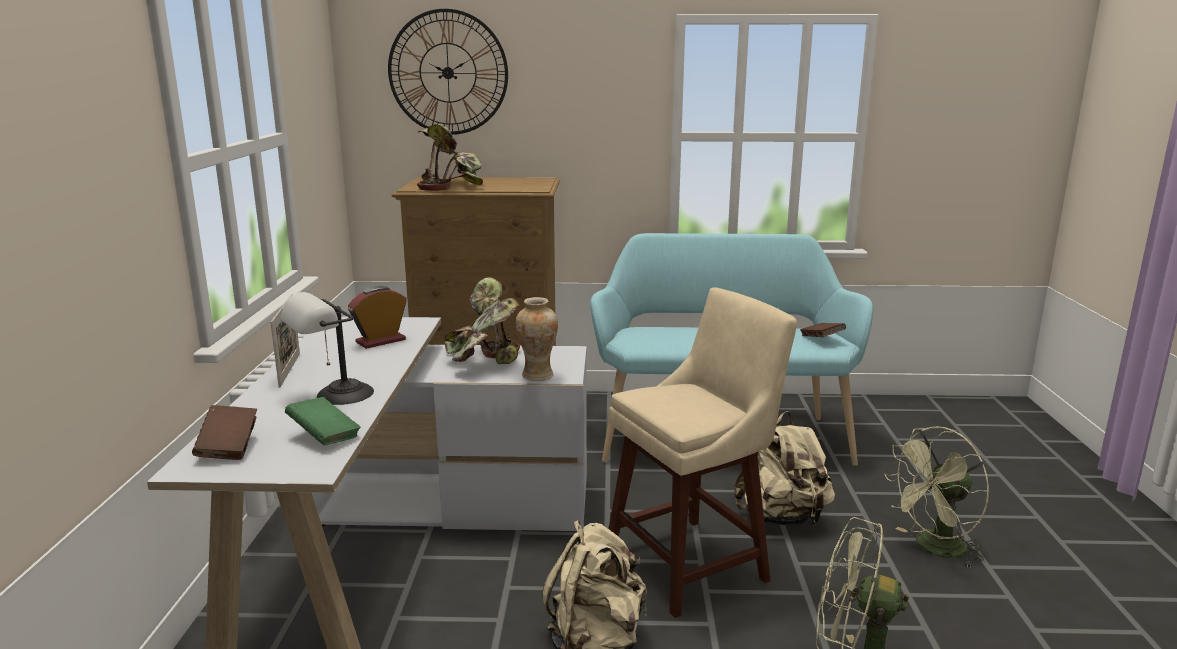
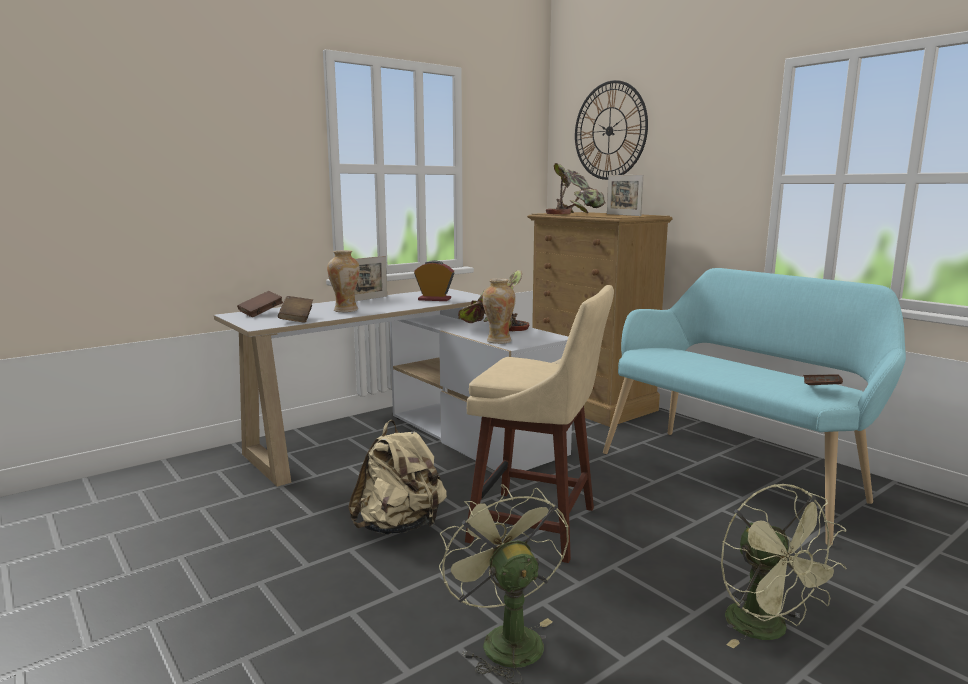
camera: 50 degrees right, 5 degrees down
table lamp [280,292,374,405] -> vase [327,250,360,312]
green book [285,397,361,445] -> brown book [278,296,313,322]
beige backpack [734,411,835,526] -> none
green fan [885,427,989,568] -> green fan turned 135 degrees counterclockwise [721,484,846,648]
none -> picture frame [607,174,644,216]

